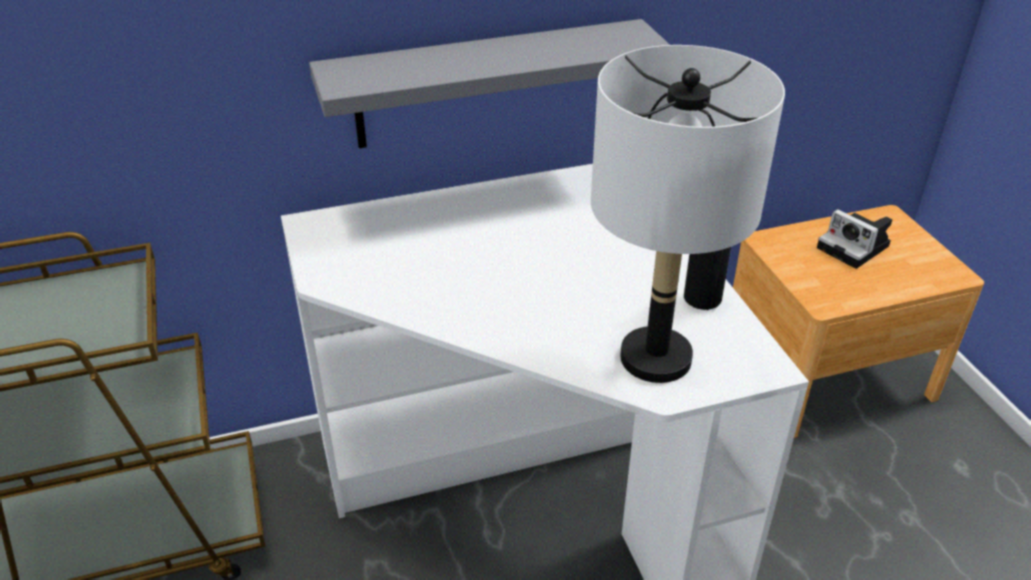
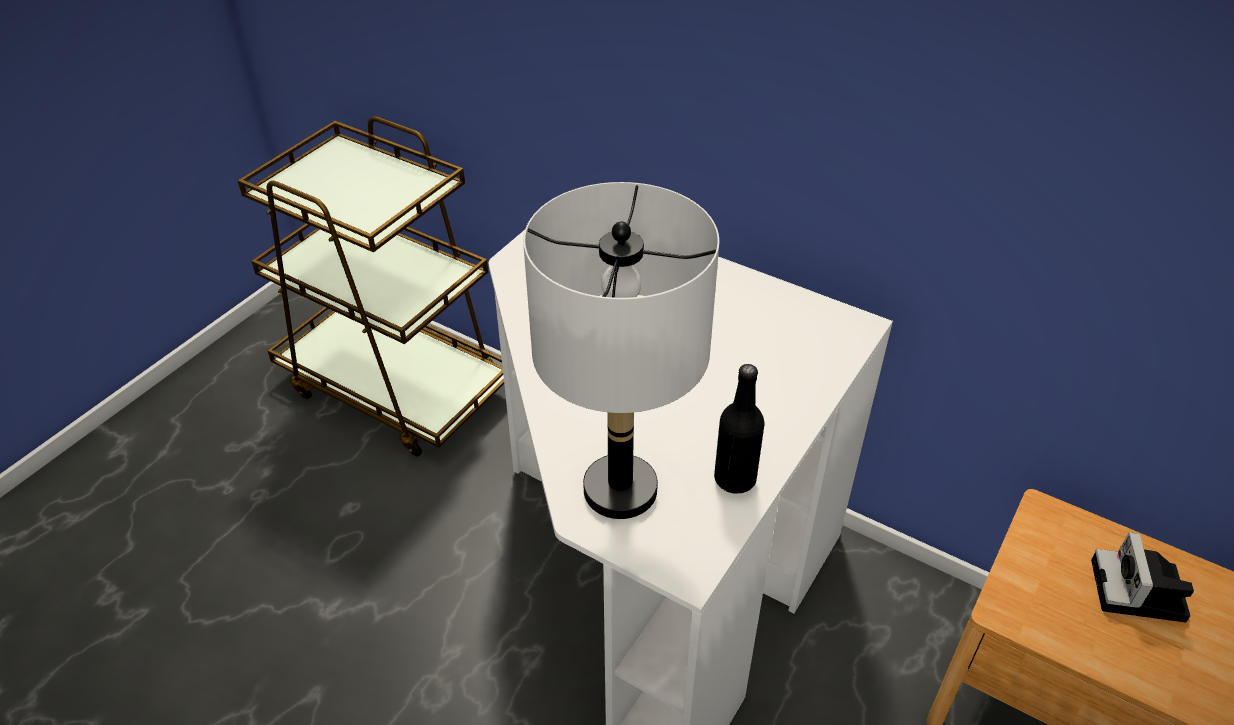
camera: 50 degrees right, 5 degrees up
grey shelf [309,19,670,148] -> none

